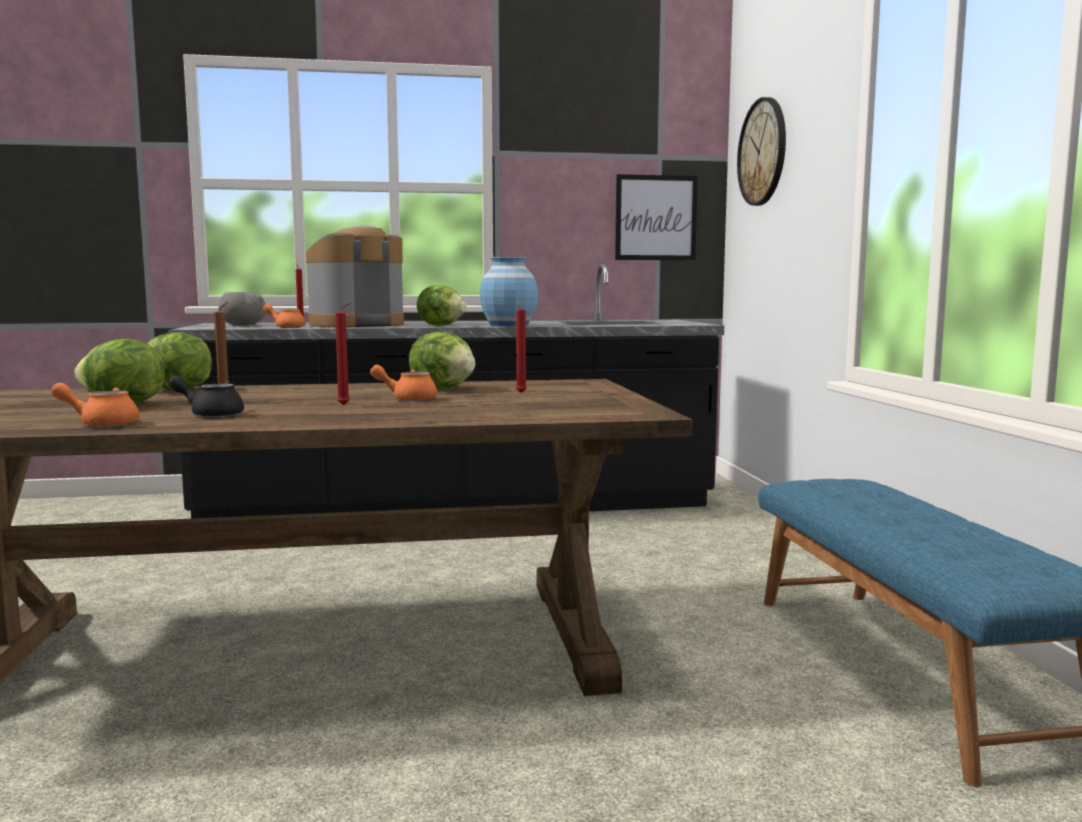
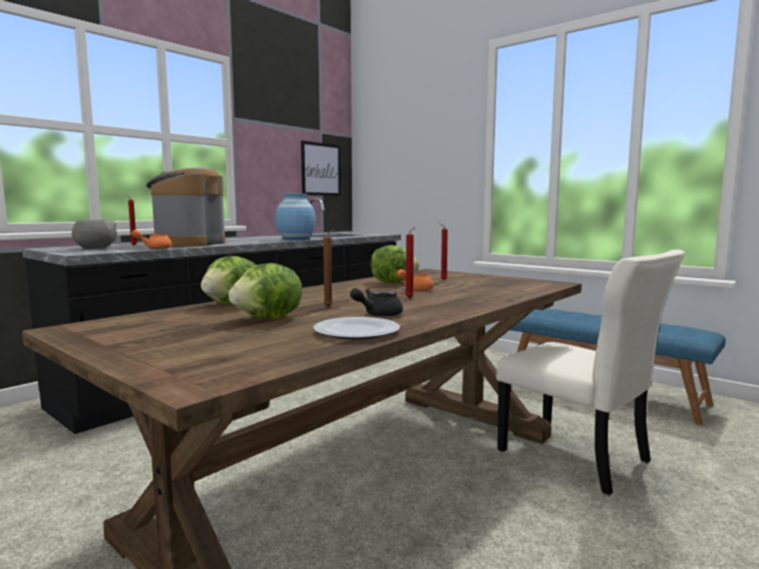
camera: 40 degrees left, 0 degrees up
orange teapot [51,383,140,427] -> plate [313,317,400,340]
lettuce [417,285,467,326] -> none
wall clock [737,97,786,206] -> none
none -> beige chair [496,250,685,495]

